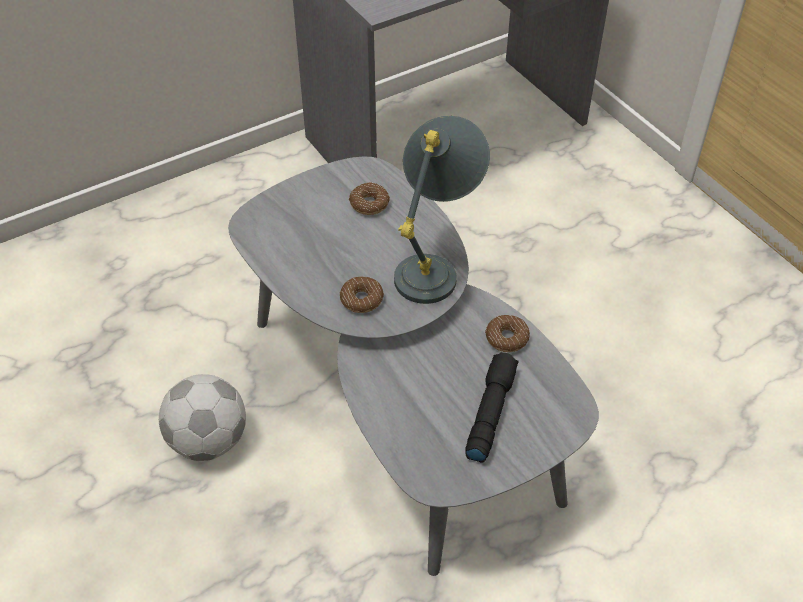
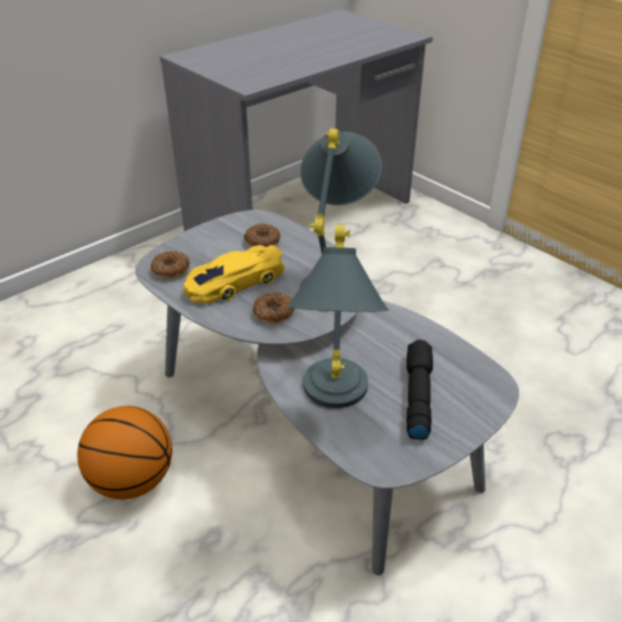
camera: 10 degrees left, 10 degrees down
football [159,374,246,461] -> basketball [77,406,172,499]
donut [485,315,530,352] -> donut moved to [151,251,190,279]
none -> yellow toy car [183,245,285,304]
none -> grey table lamp [286,225,389,408]

